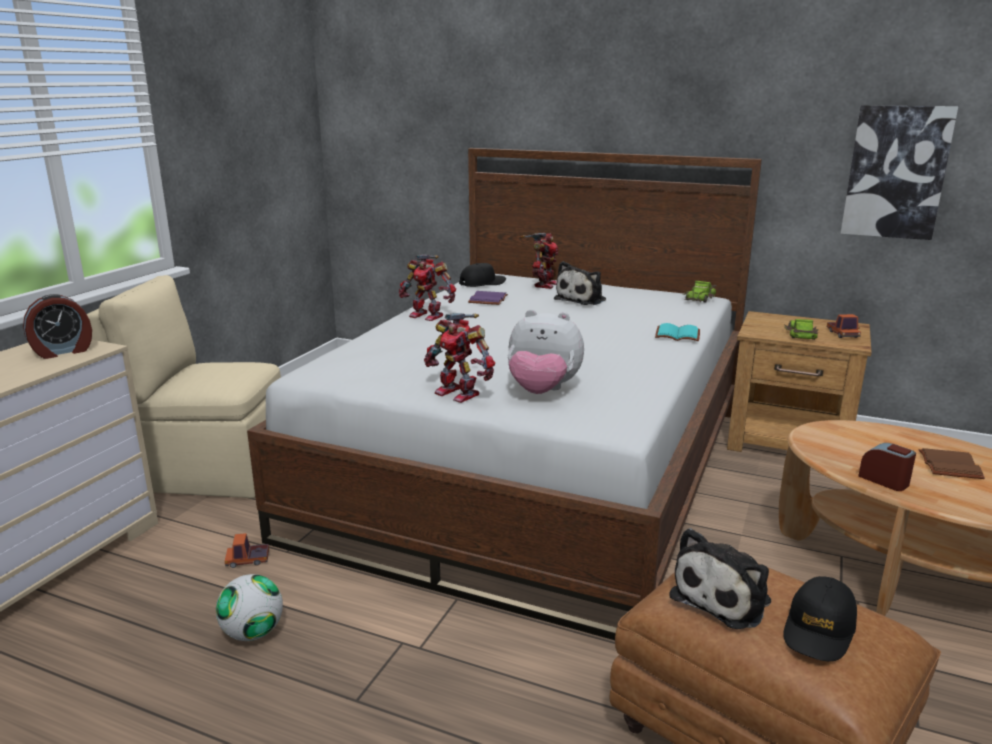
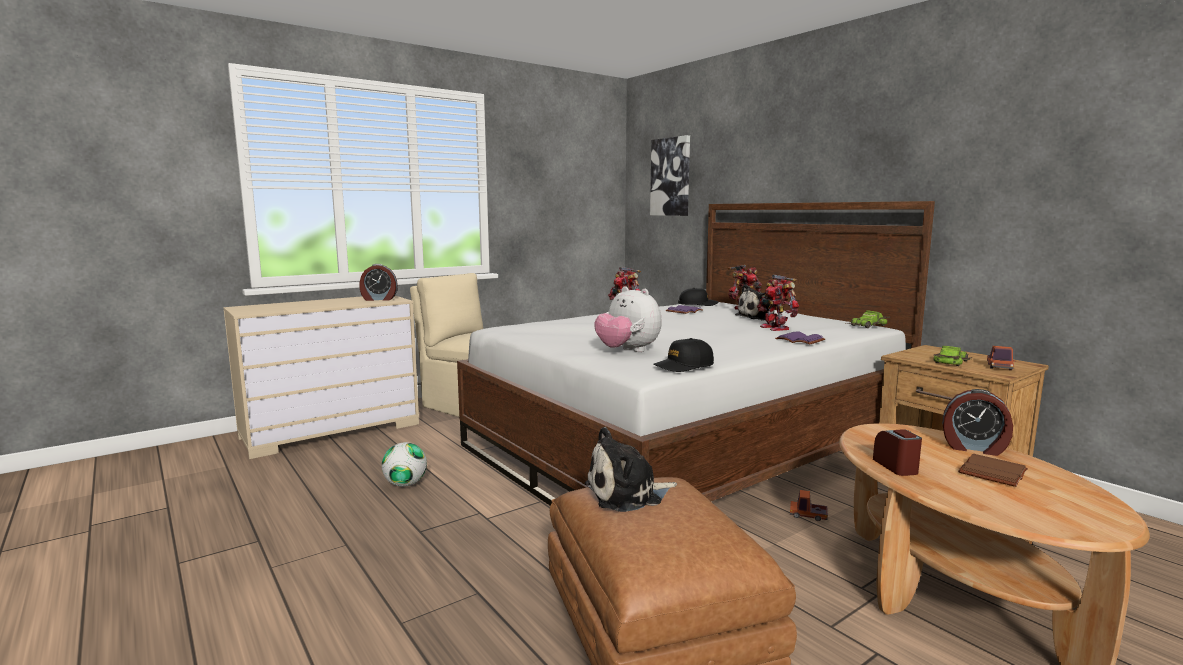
camera: 30 degrees right, 10 degrees down
toy truck [225,533,269,568] -> toy truck moved to [790,490,828,521]
toy robot [424,313,495,403] -> toy robot moved to [757,275,799,331]
turquoise book [655,323,700,341] -> purple book [775,331,825,345]
black cap [783,576,857,661] -> black cap moved to [653,338,714,372]
picture [840,105,958,240] -> picture moved to [650,135,690,216]
none -> alarm clock [942,389,1013,456]

